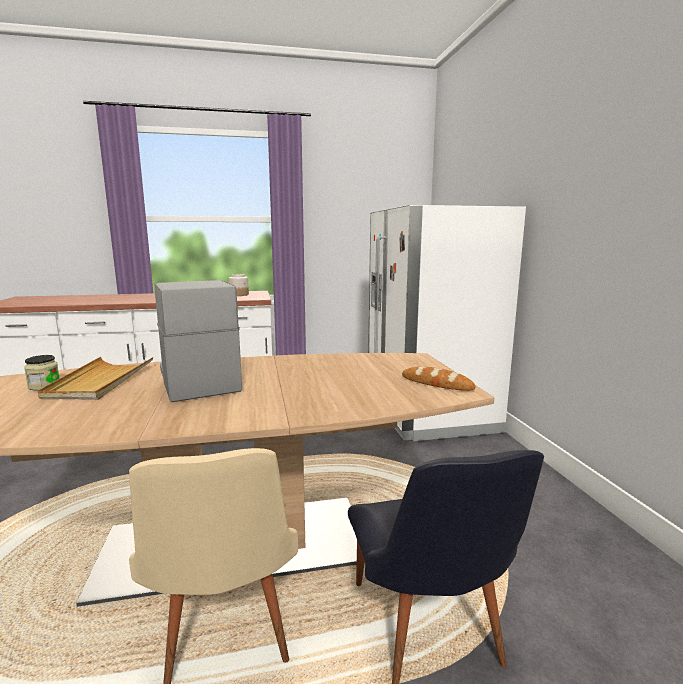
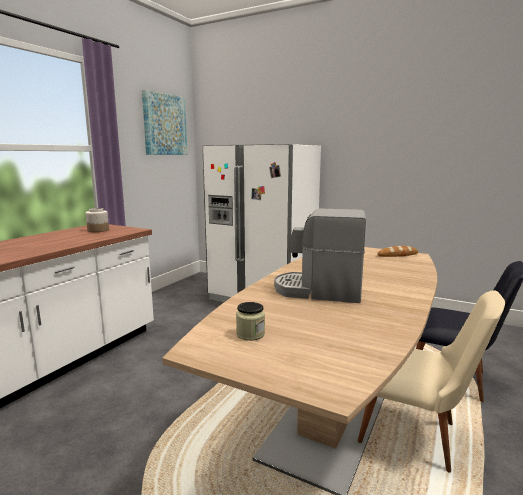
camera: 50 degrees left, 0 degrees up
beige tray [38,357,153,400] -> none
none -> picture [142,90,187,155]

